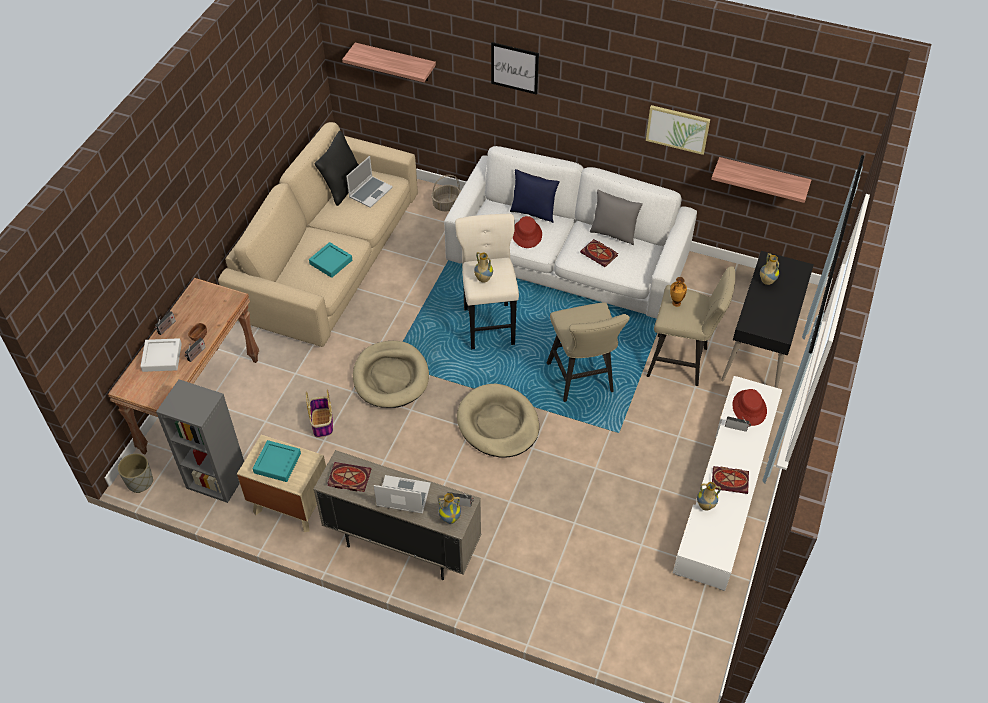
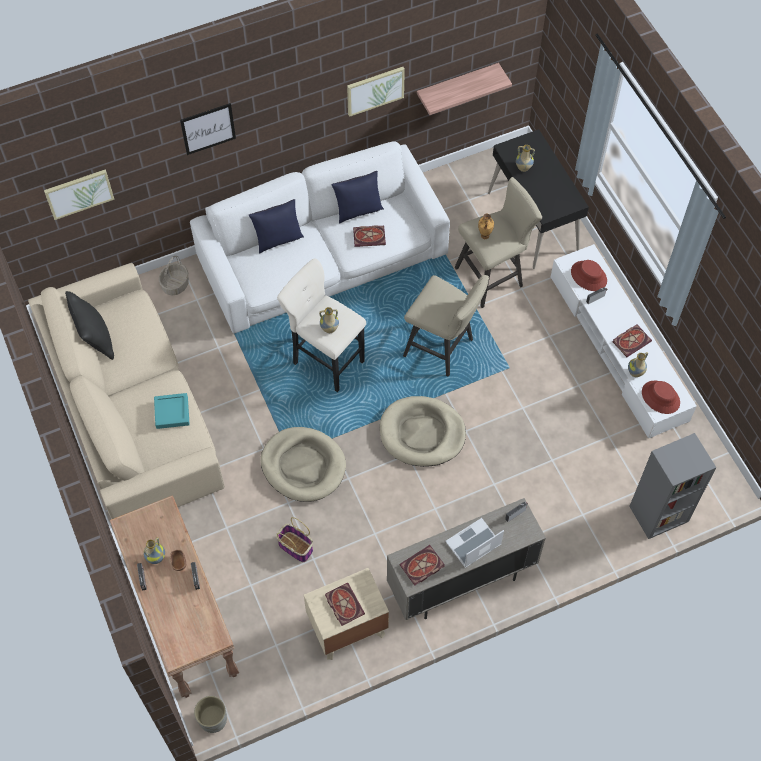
camera: 45 degrees left, 10 degrees up
white tray [140,338,182,372] -> none
grey bookcase [156,379,244,503] -> grey bookcase moved to [629,433,716,539]
turquoise tray [253,440,301,482] -> book [325,583,365,626]
shelf [342,43,436,82] -> picture [44,169,114,220]
laptop [346,156,393,208] -> none
vase [438,493,461,524] -> vase moved to [144,537,165,564]
red hat [513,216,542,248] -> red hat moved to [642,381,680,414]
grey pillow [590,190,643,246] -> blue pillow [331,171,384,223]

